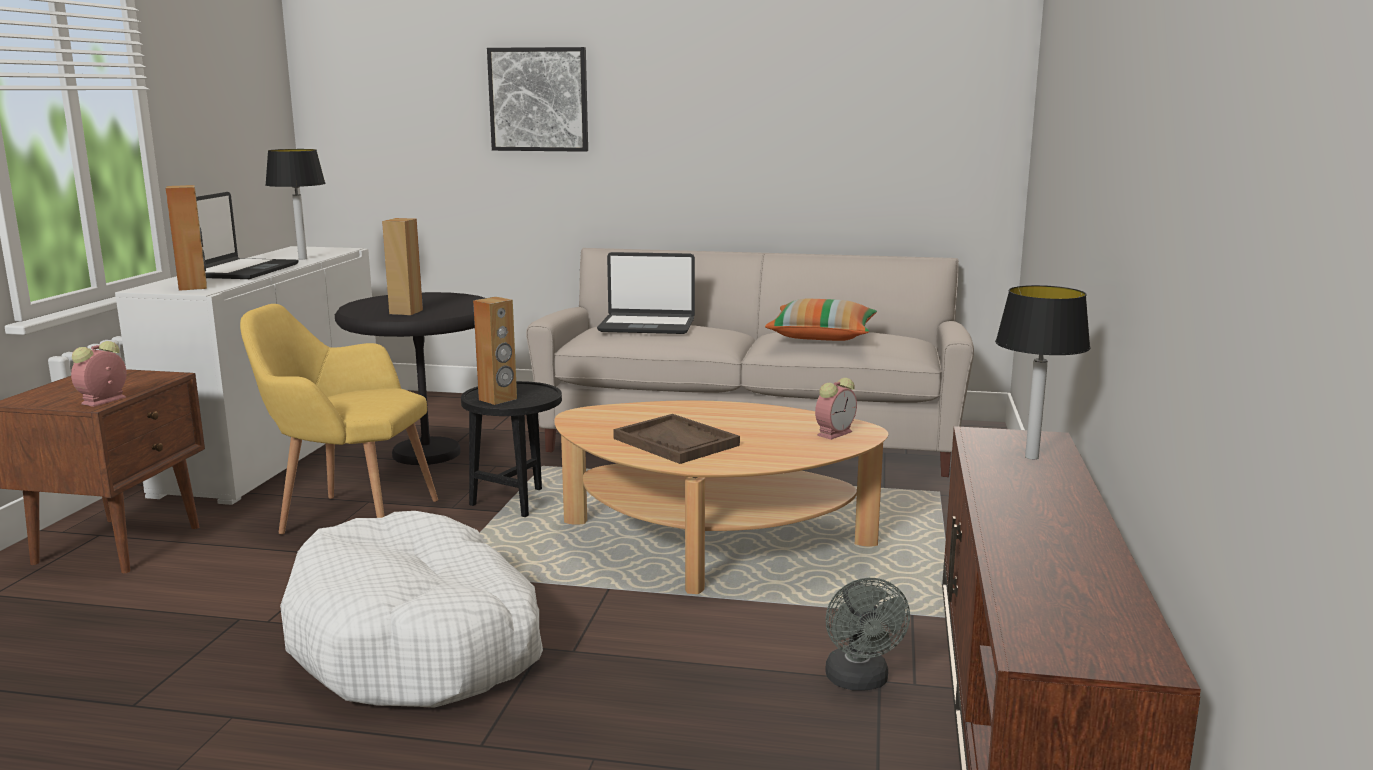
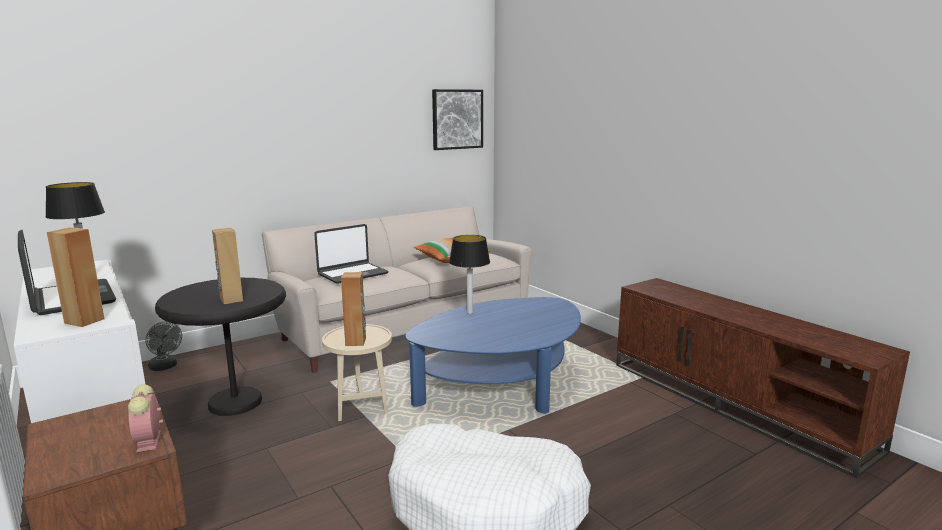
camera: 45 degrees left, 0 degrees up
yellow armchair [240,304,438,535] -> none
black side table [461,381,562,517] -> beige side table [322,324,392,421]
picture [487,47,588,152] -> picture moved to [432,89,483,150]
beige coffee table [554,400,889,594] -> blue coffee table [405,297,581,414]
brown tray [613,414,740,464] -> none
alarm clock [815,378,857,440] -> none
grey fan [825,578,910,690] -> grey fan moved to [145,321,182,371]
table lamp [995,285,1091,459] -> table lamp moved to [449,235,490,314]

